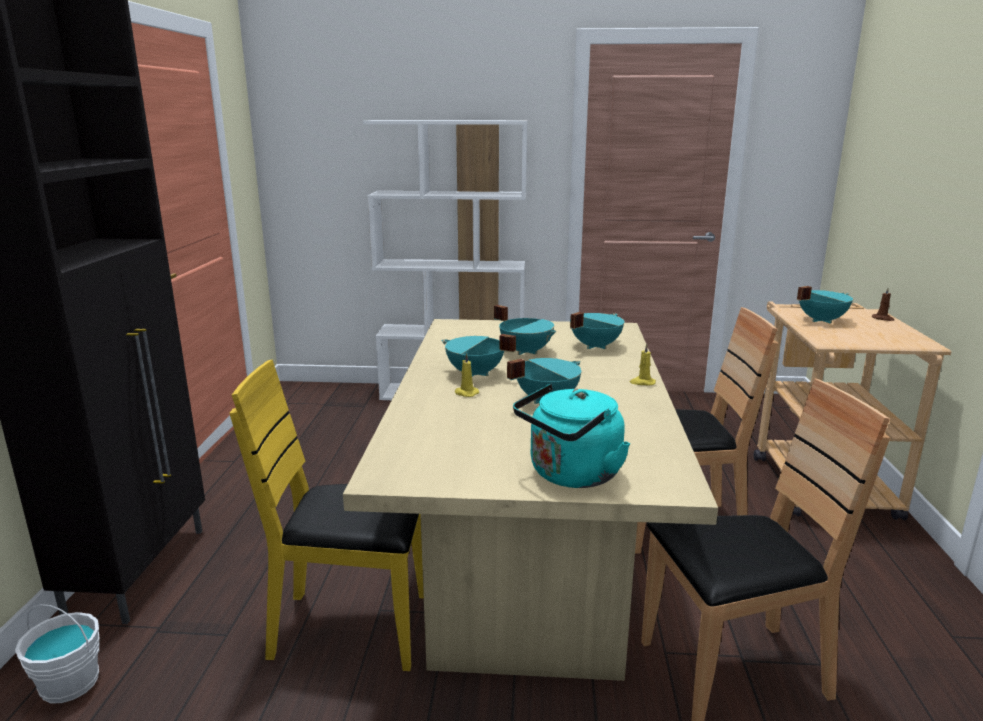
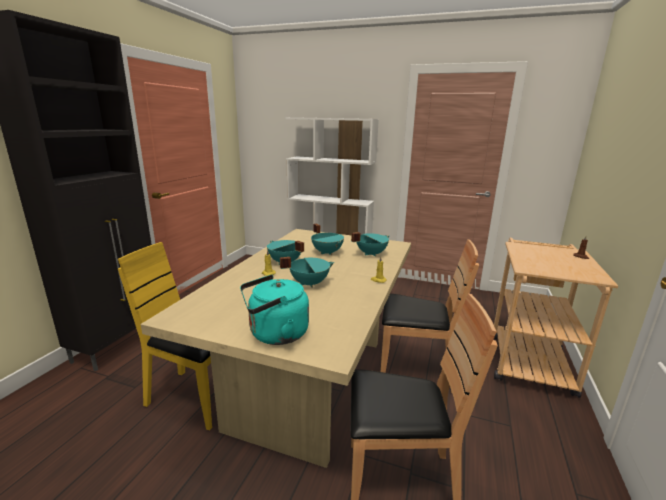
camera: 15 degrees right, 0 degrees up
white bucket [15,604,100,703] -> none
turquoise cooking pot [797,286,853,324] -> none

